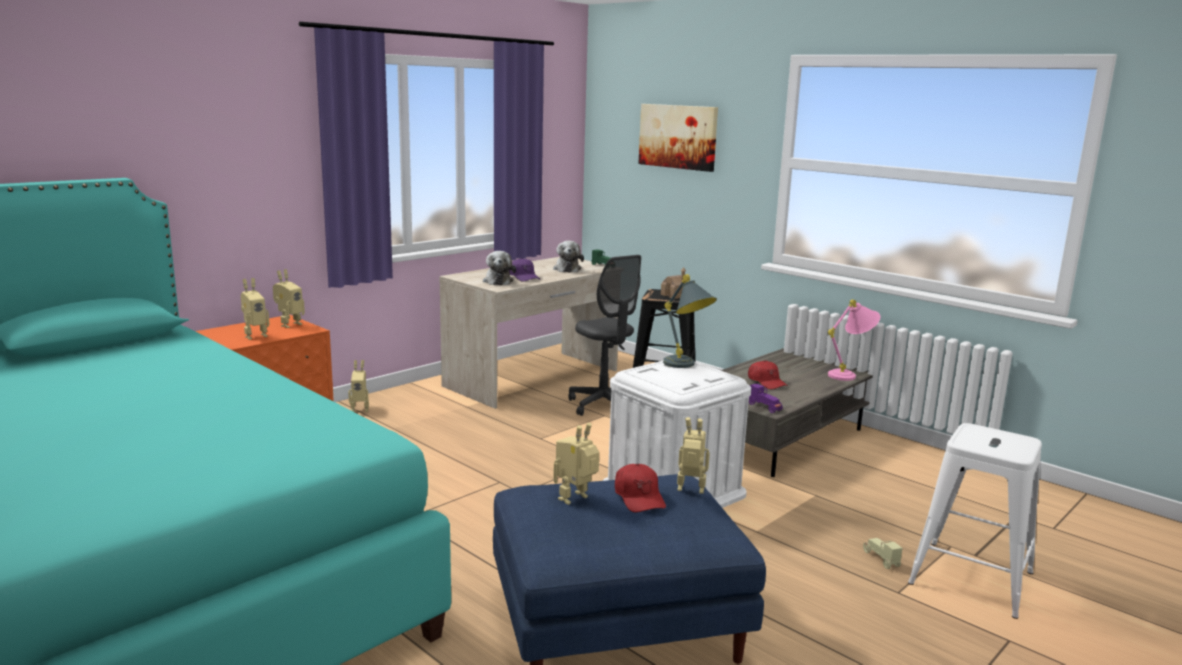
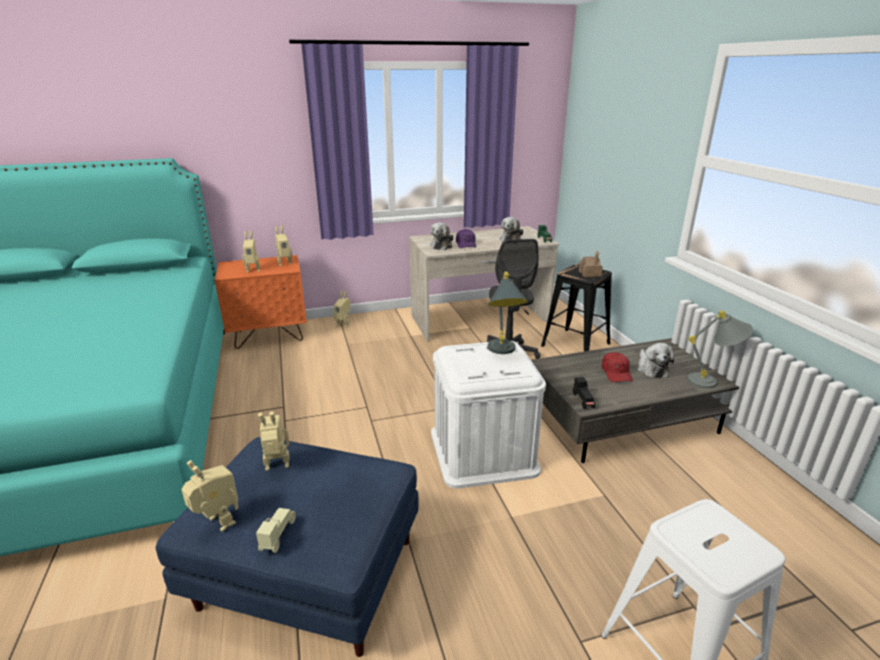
camera: 30 degrees right, 10 degrees up
red cap [615,464,666,512] -> none
picture [638,104,718,172] -> none
toy robot [677,417,710,494] -> toy robot moved to [181,460,238,532]
purple toy car [749,383,783,413] -> black toy car [573,377,596,409]
pink table lamp [828,299,880,381] -> grey table lamp [688,311,753,389]
beige toy car [863,538,903,569] -> beige toy car moved to [256,508,296,553]
none -> plush toy [637,343,674,378]

